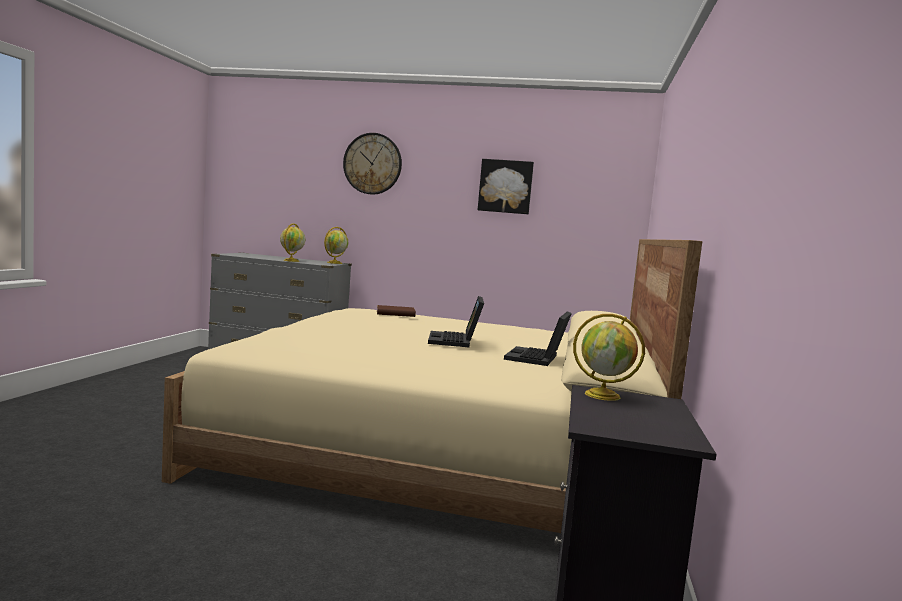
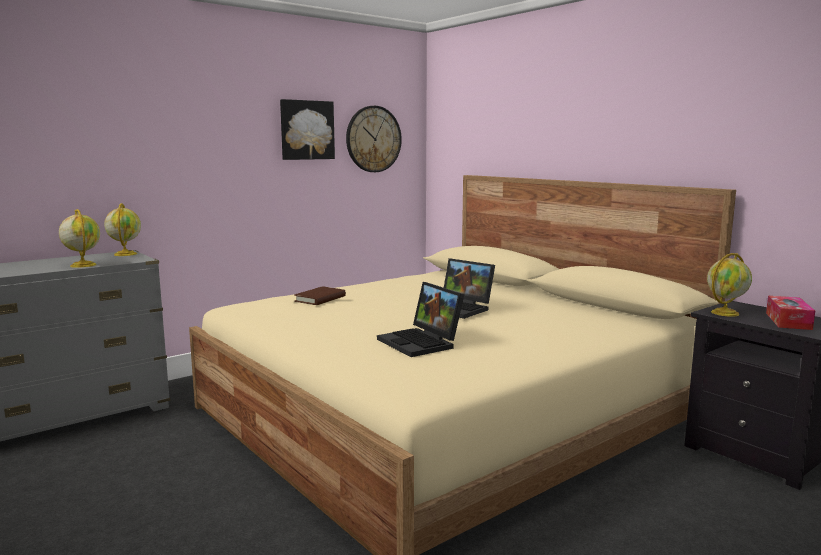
camera: 50 degrees left, 5 degrees up
wall clock [343,133,402,194] -> wall clock moved to [346,106,402,172]
laptop [504,311,572,366] -> laptop moved to [377,282,464,357]
none -> tissue box [766,296,815,330]

